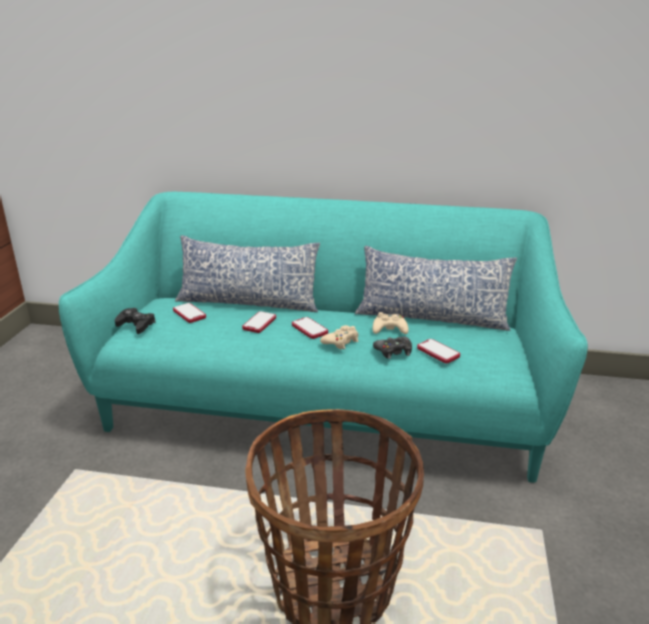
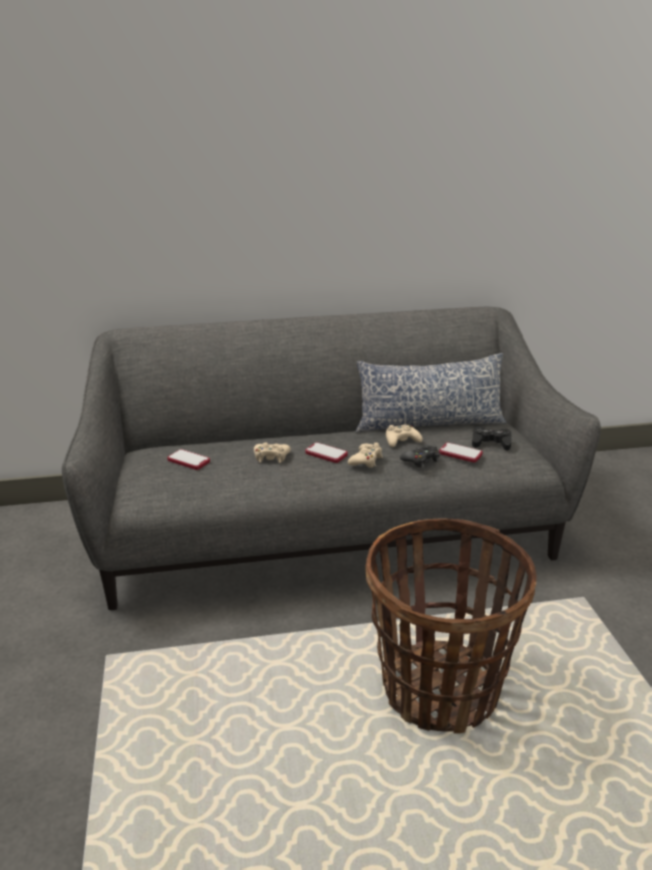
camera: 20 degrees left, 0 degrees up
turquoise sofa [59,192,588,483] -> grey sofa [62,307,601,610]
black game controller [115,308,156,334] -> black game controller moved to [472,427,512,450]
pillow [175,235,320,312] -> none
phone [242,311,276,333] -> beige game controller [254,442,291,463]

